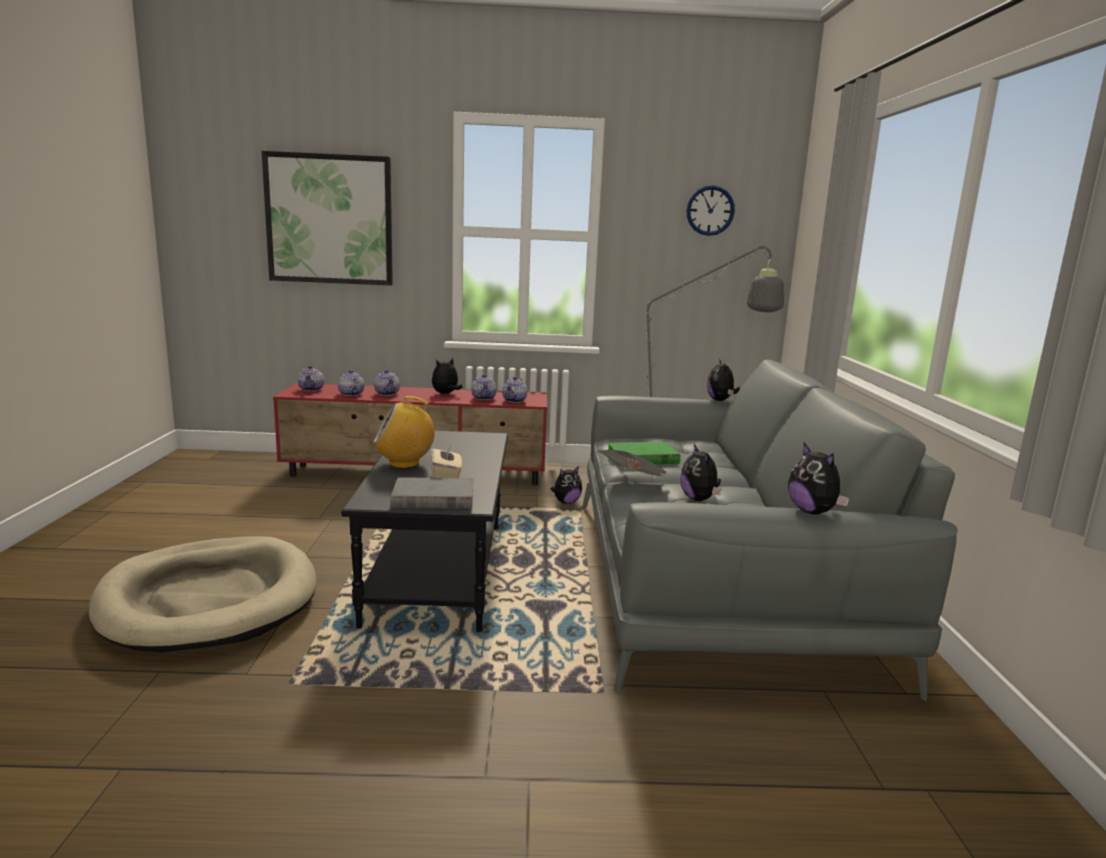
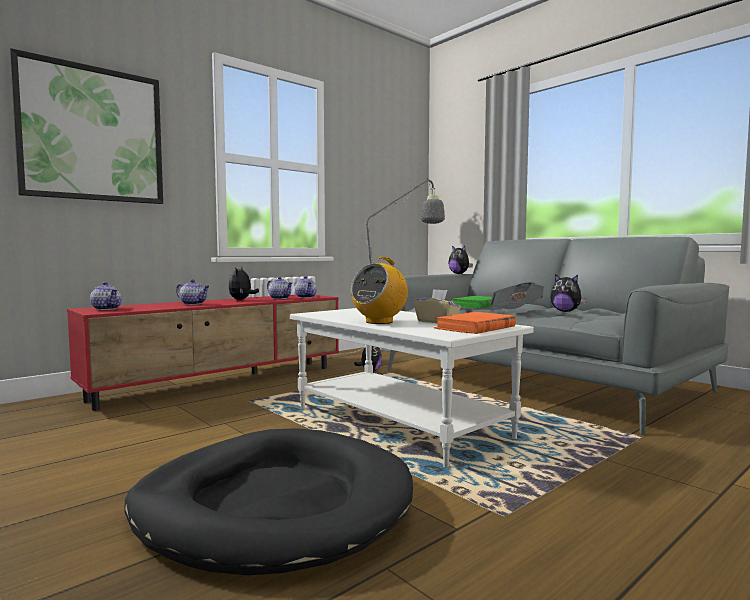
camera: 40 degrees left, 10 degrees down
beige dog bed [89,536,317,653] -> black dog bed [124,428,413,575]
teapot [338,370,364,396] -> none
black coffee table [341,431,508,632] -> white coffee table [290,308,534,468]
grey book [391,477,474,509] -> orange book [434,312,516,334]
wall clock [686,185,735,236] -> none
plush toy [788,443,849,514] -> none

